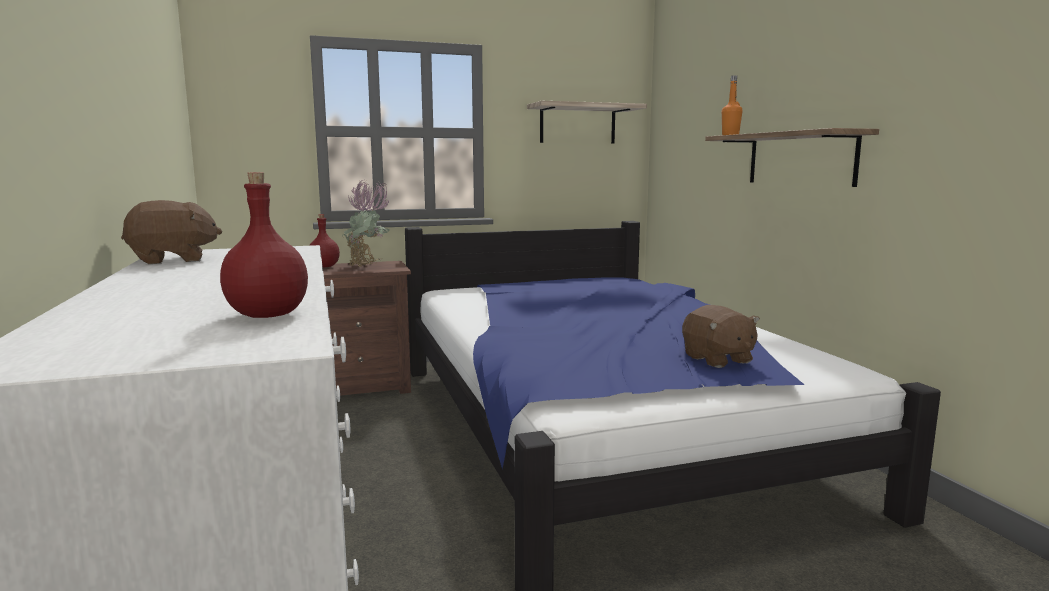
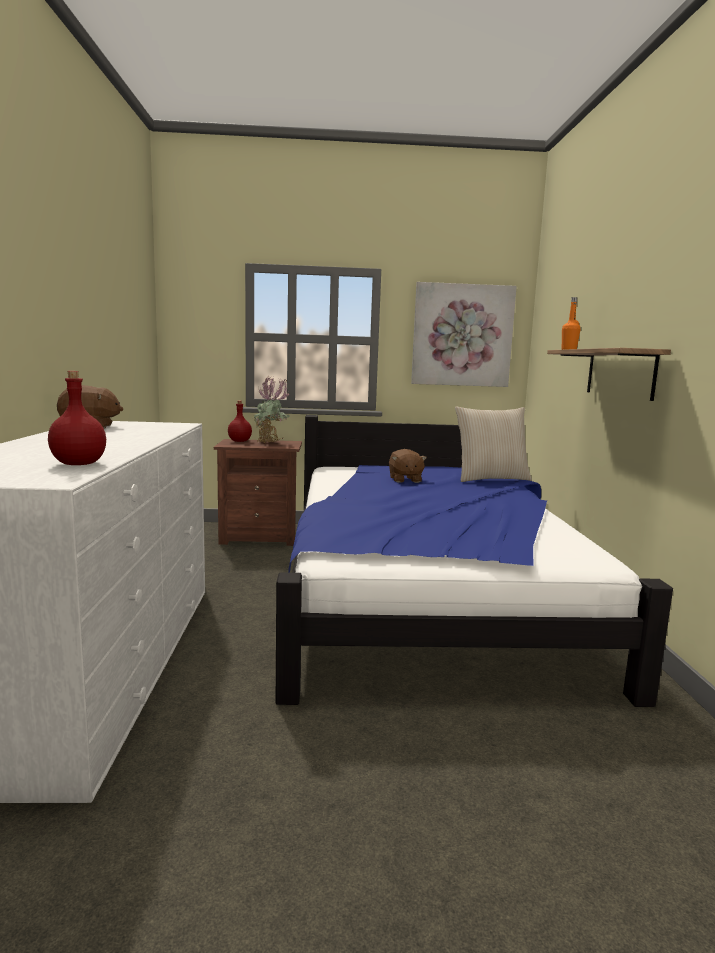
camera: 15 degrees right, 0 degrees up
shelf [527,101,647,143] -> picture [411,282,517,387]
brown plush toy [682,305,760,368] -> brown plush toy moved to [389,449,427,483]
none -> beige pillow [455,407,532,482]

